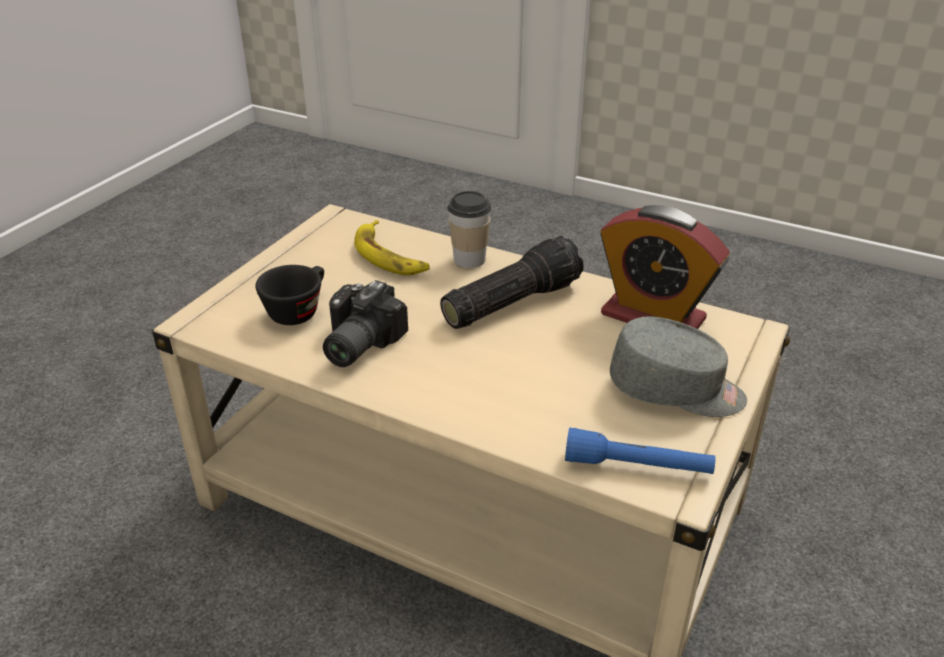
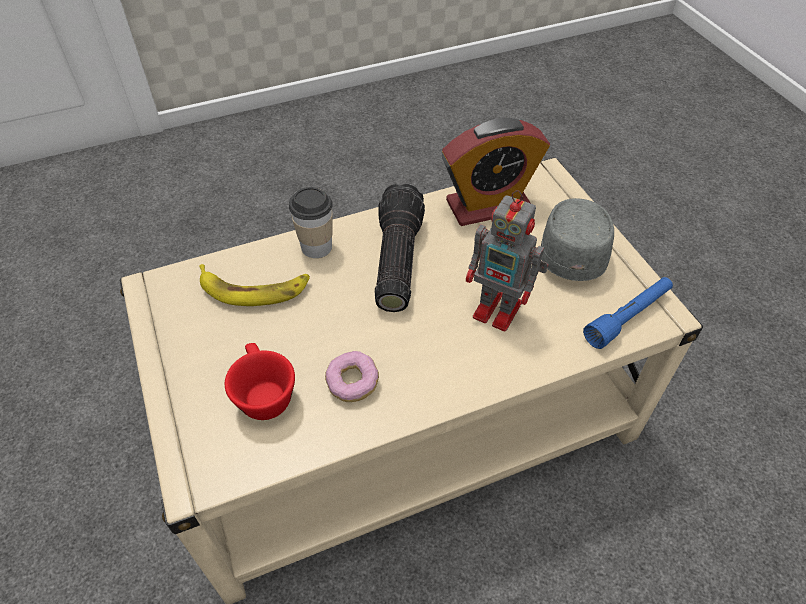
camera: 50 degrees left, 15 degrees up
black cup [255,265,324,325] -> red cup [225,343,295,420]
camera [323,280,408,367] -> donut [325,351,379,402]
grey cap [610,316,747,417] -> grey cap turned 45 degrees counterclockwise [541,198,614,281]
none -> toy robot [466,190,548,331]

